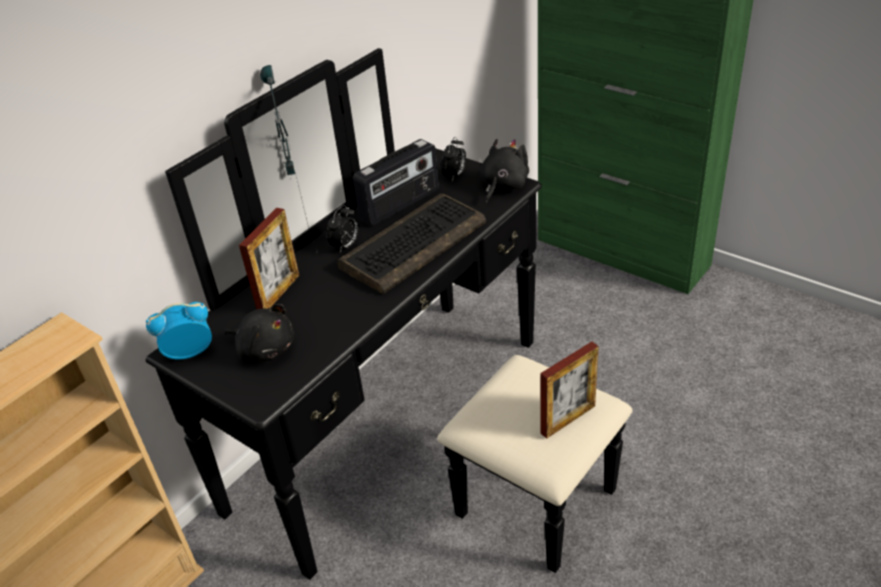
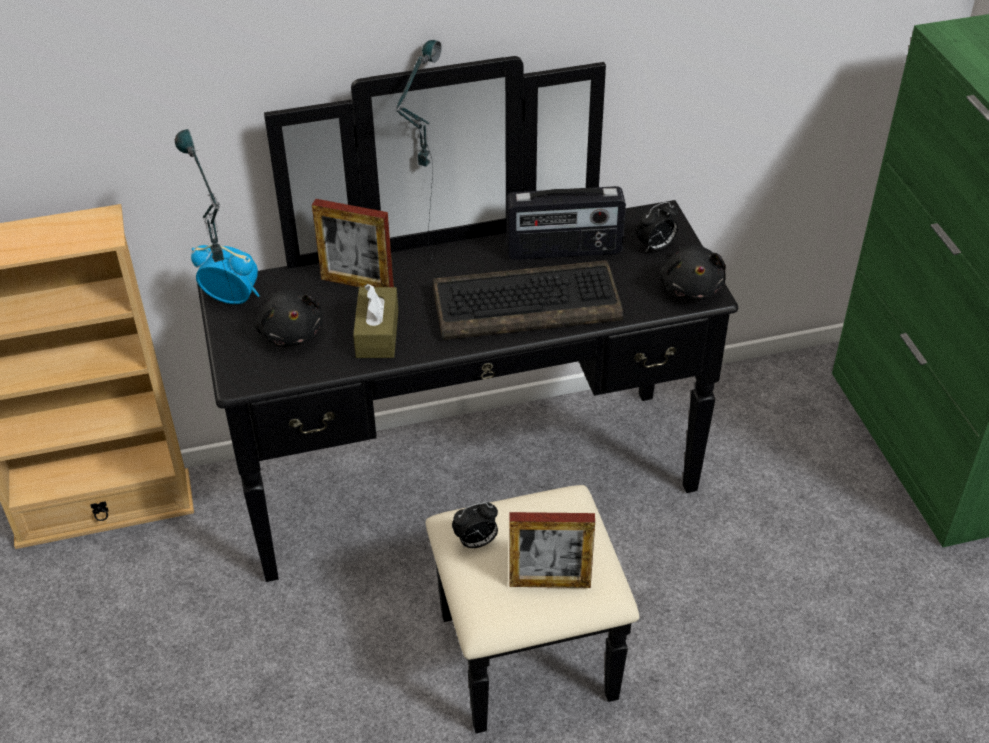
camera: 35 degrees right, 5 degrees up
picture frame [239,208,299,310] -> picture frame turned 45 degrees clockwise [312,199,394,287]
alarm clock [326,205,359,253] -> alarm clock moved to [452,502,498,548]
black plush toy [479,139,529,203] -> black plush toy turned 105 degrees clockwise [659,245,726,300]
none -> table lamp [175,129,252,353]
none -> brown tissue box [353,284,398,358]

